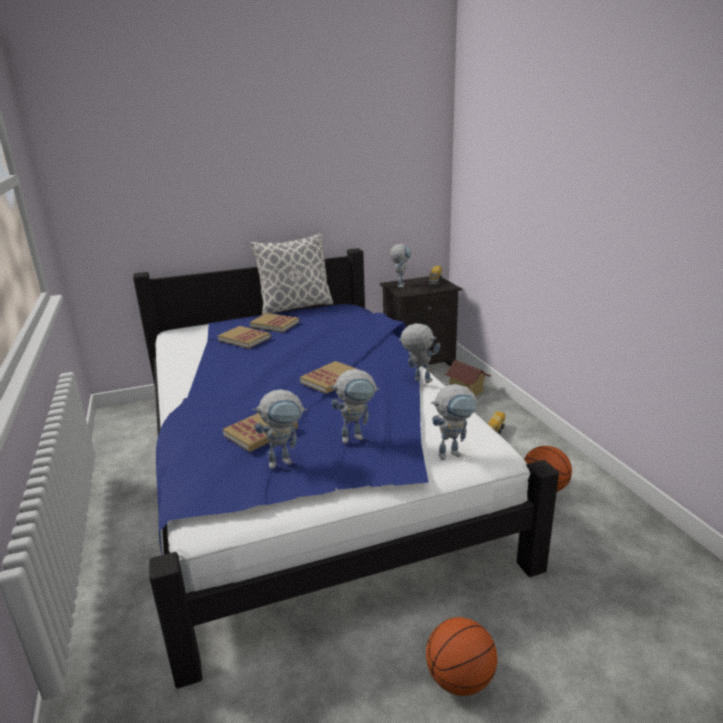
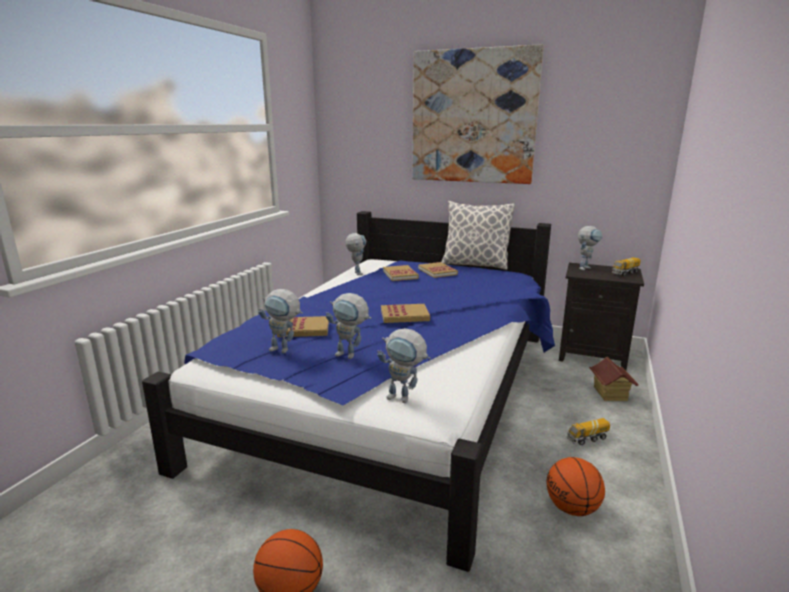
camera: 40 degrees right, 5 degrees down
toy robot [399,323,440,383] -> toy robot moved to [346,233,366,275]
none -> picture [412,44,544,184]

